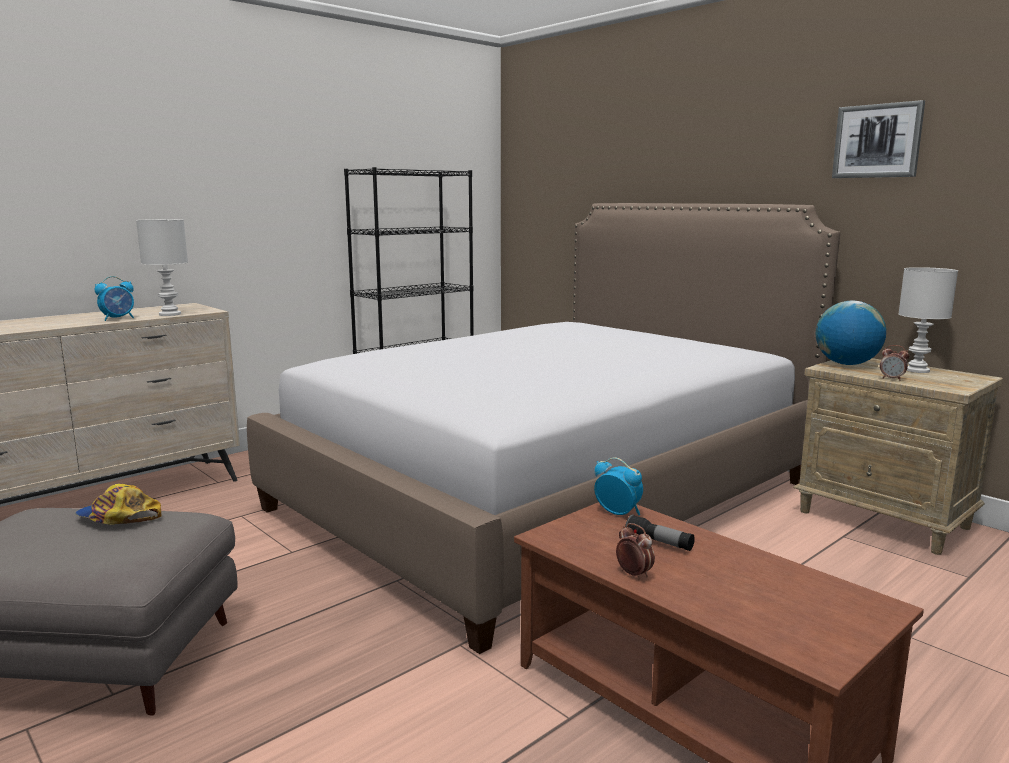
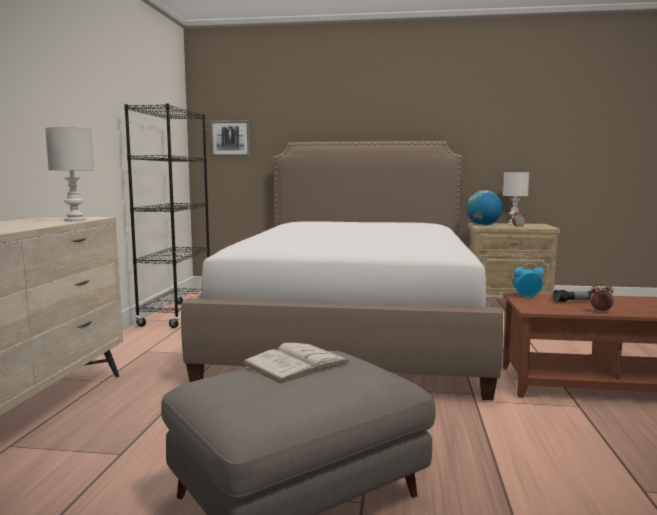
camera: 40 degrees left, 5 degrees down
cap [75,484,162,525] -> white book [242,343,351,383]
alarm clock [95,276,134,321] -> none
picture [832,100,925,178] -> picture moved to [210,120,250,156]

